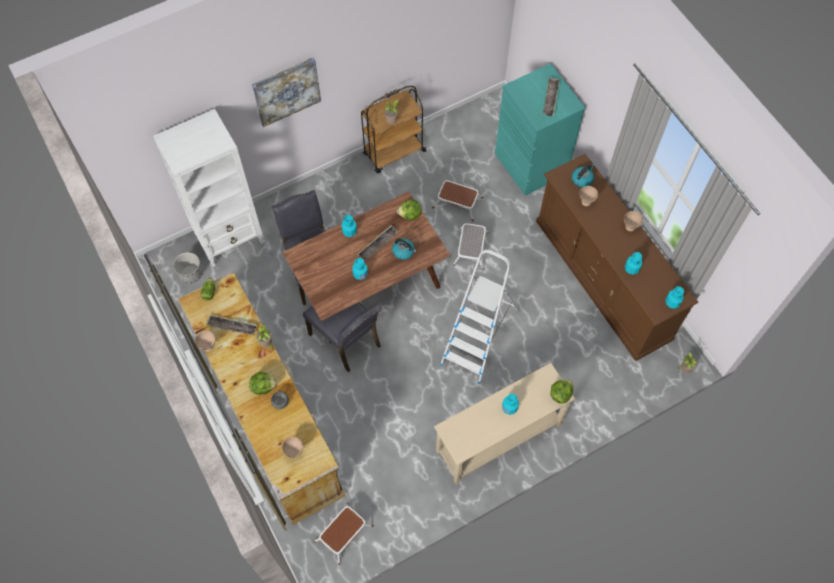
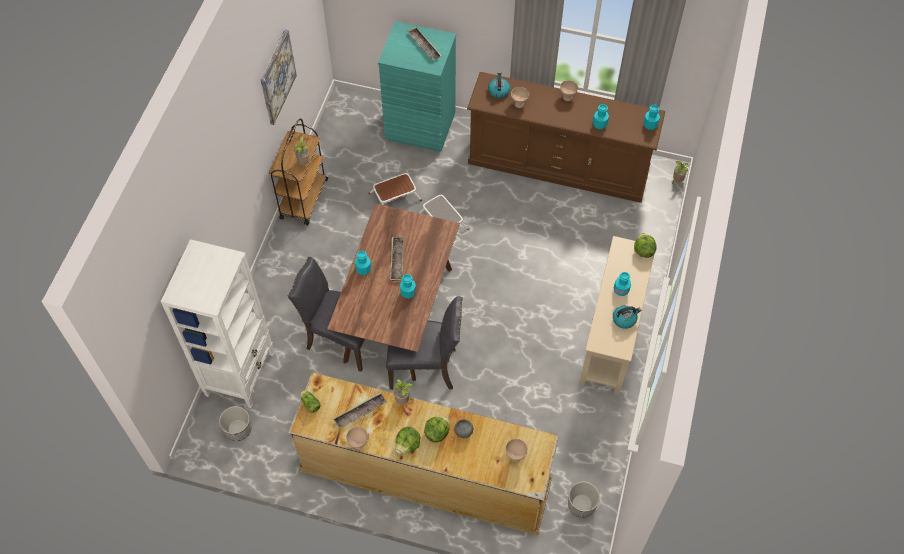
camera: 45 degrees left, 5 degrees down
picture [252,57,321,127] -> picture moved to [261,29,297,125]
brown step ladder [313,503,374,565] -> planter [568,481,600,518]
kettle [392,238,417,260] -> kettle moved to [613,305,641,329]
lettuce [397,199,422,220] -> lettuce moved to [395,427,421,454]
white step ladder [440,250,519,384] -> none

